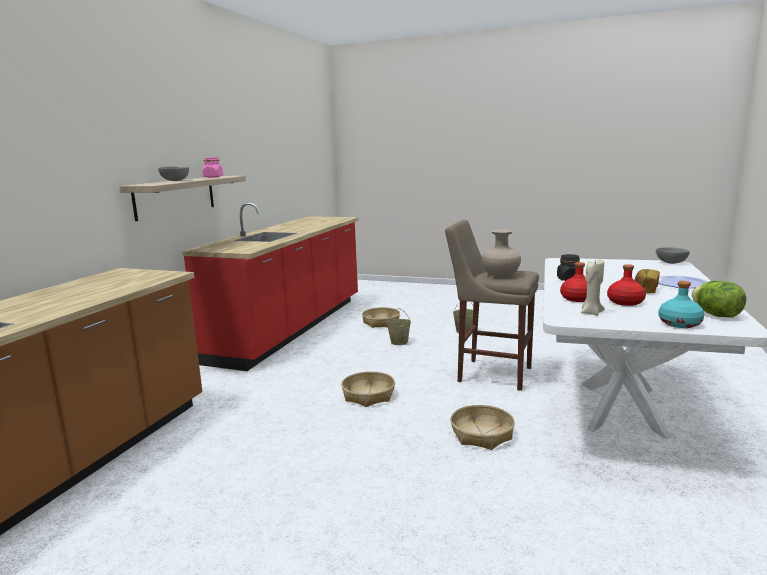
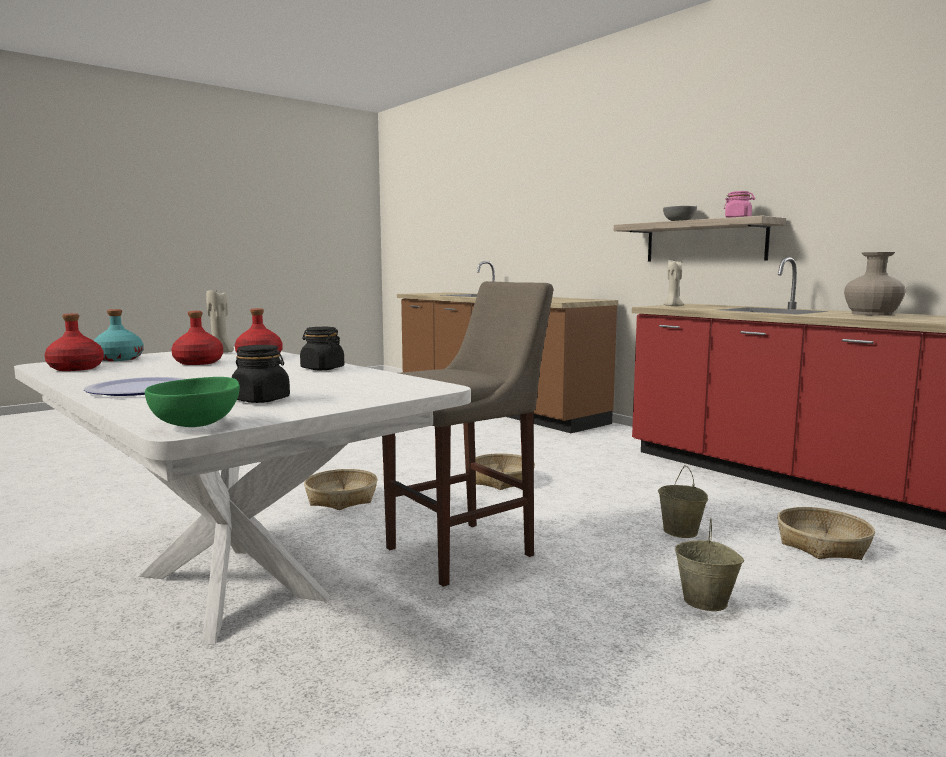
camera: 120 degrees right, 5 degrees down
beige vase [482,229,521,278] -> beige vase moved to [844,252,905,316]
bread [635,269,660,294] -> none
grey bowl [656,247,690,264] -> green bowl [145,377,240,427]
lettuce [692,280,746,317] -> red bottle [44,314,104,371]
none -> black jar [231,345,290,403]
none -> beige candle [663,259,684,306]

